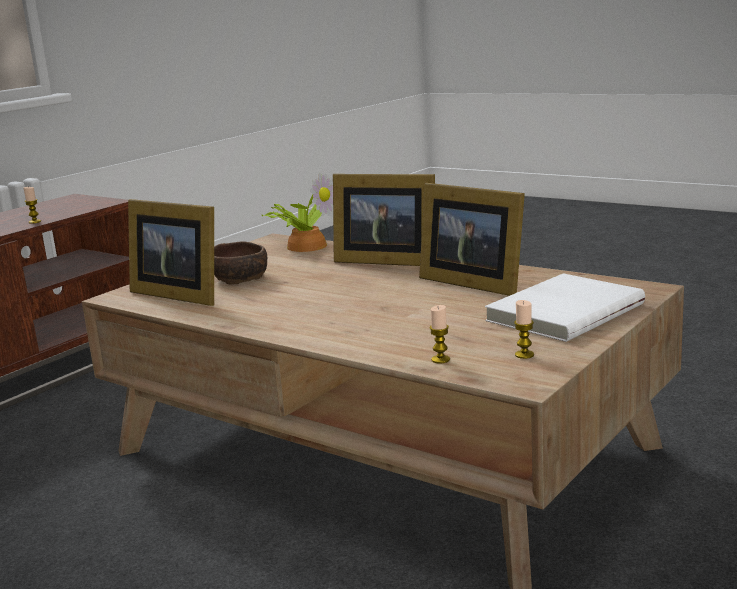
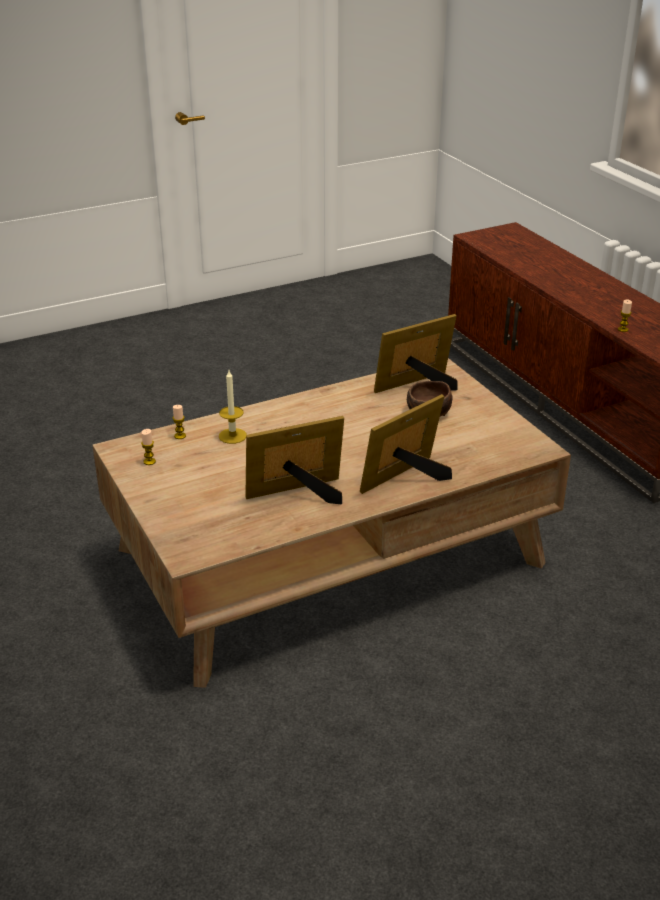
camera: 115 degrees right, 15 degrees up
potted plant [261,173,333,252] -> none
white book [485,273,645,342] -> none
none -> candle [219,370,247,444]

